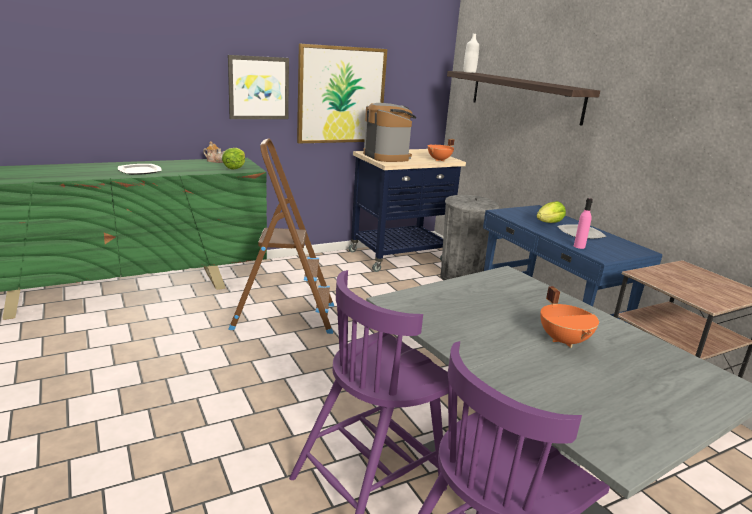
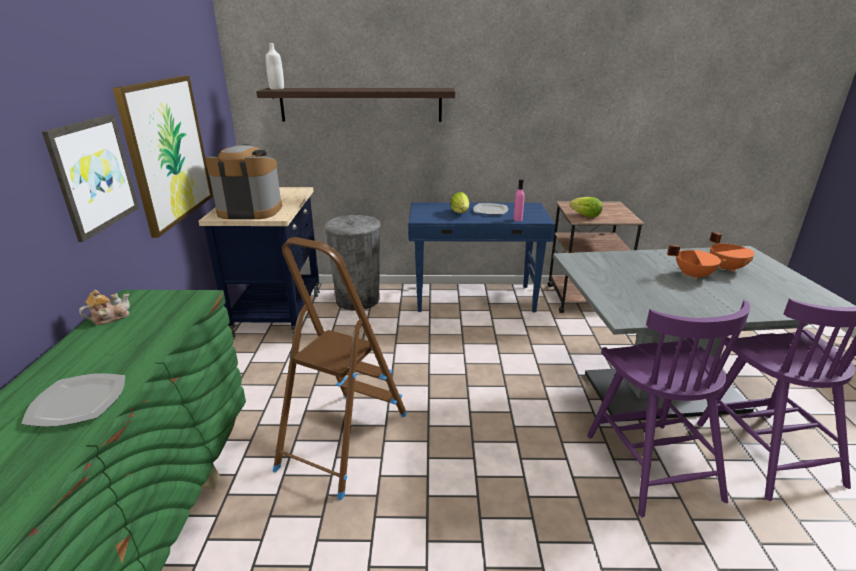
camera: 60 degrees left, 5 degrees up
lettuce [222,148,245,170] -> lettuce moved to [569,197,602,217]
orange cooking pot [428,139,454,161] -> orange cooking pot moved to [709,232,755,272]

